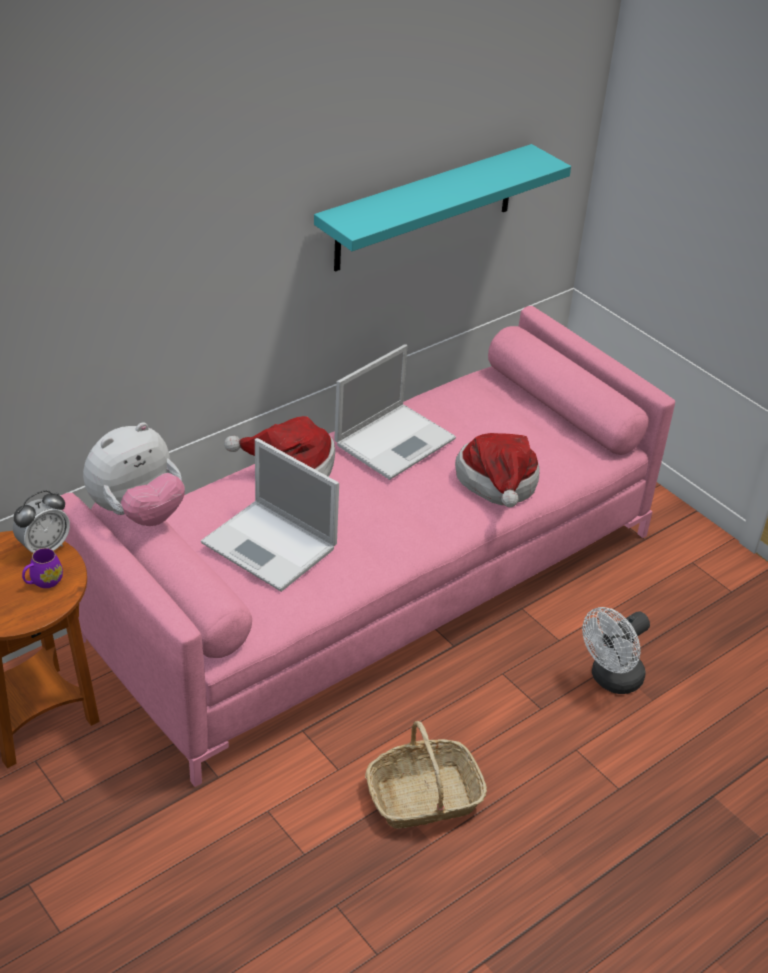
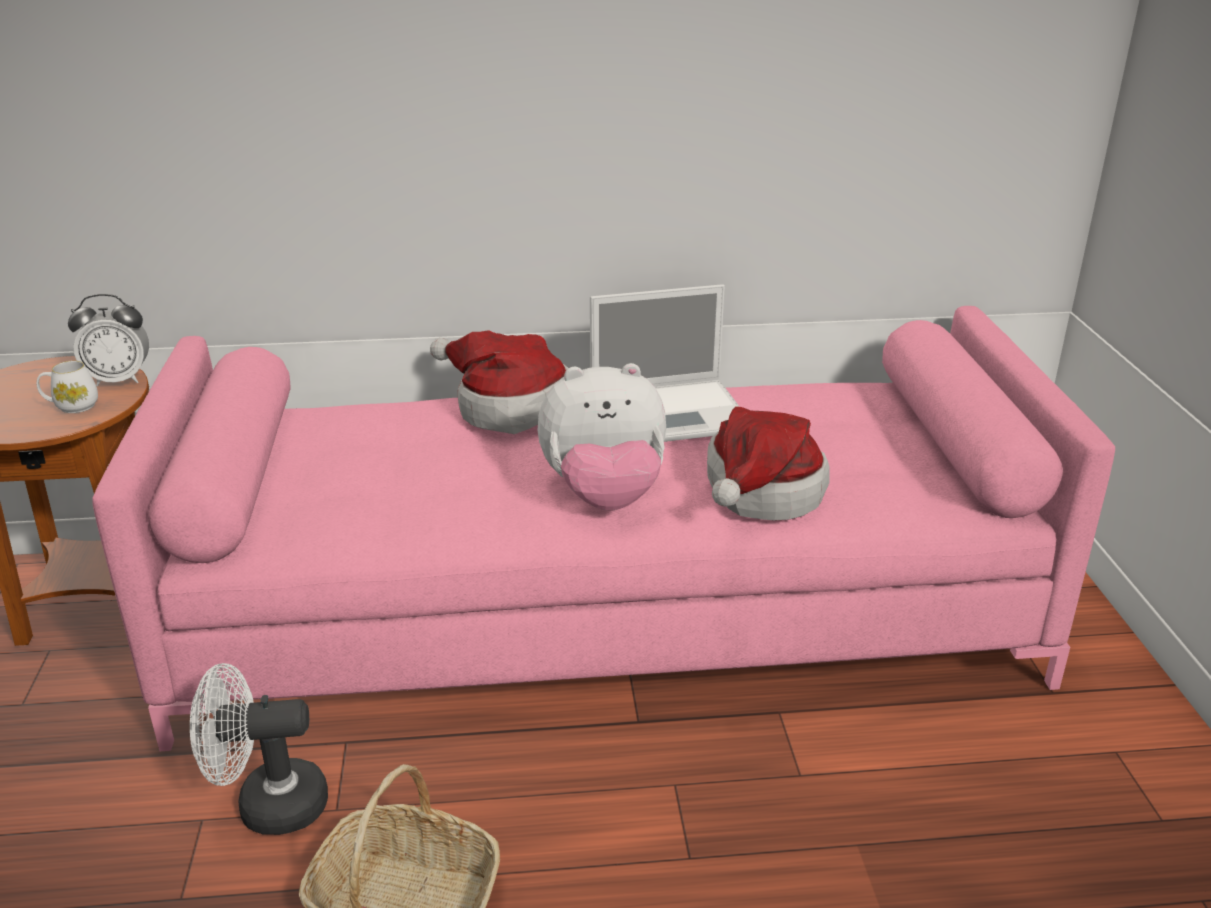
camera: 35 degrees right, 10 degrees down
purple mug [22,548,63,588] -> white mug [37,361,98,413]
plush toy [83,422,185,526] -> plush toy moved to [538,363,666,511]
laptop [201,438,339,592] -> none
turquoise shelf [314,144,571,272] -> none
white fan [582,607,650,694] -> white fan moved to [190,663,328,835]

